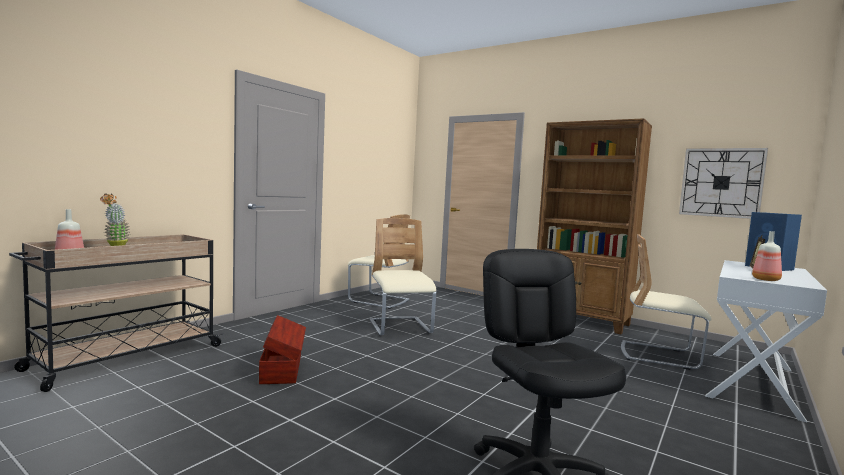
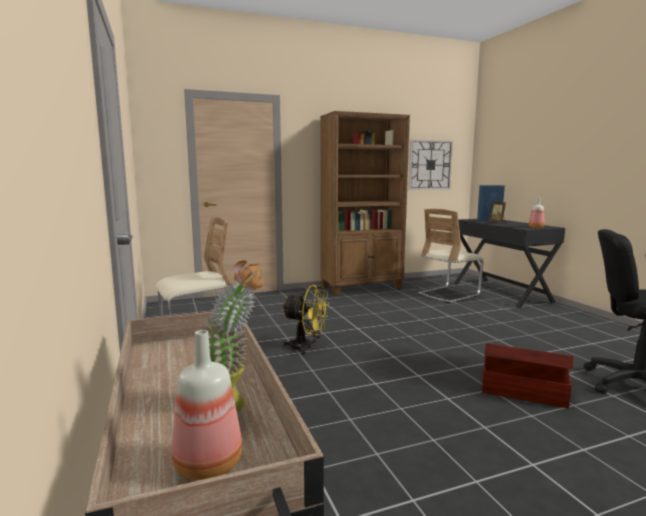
camera: 55 degrees left, 5 degrees up
brown storage box [259,315,306,384] -> brown storage box moved to [482,343,574,408]
beige chair [370,218,437,336] -> yellow fan [283,285,329,355]
white desk [705,260,827,422] -> black desk [454,219,565,308]

